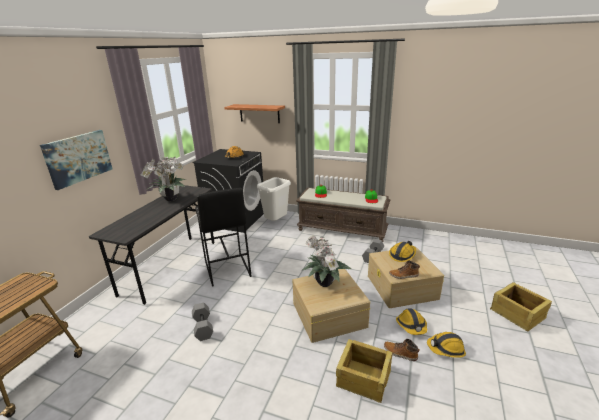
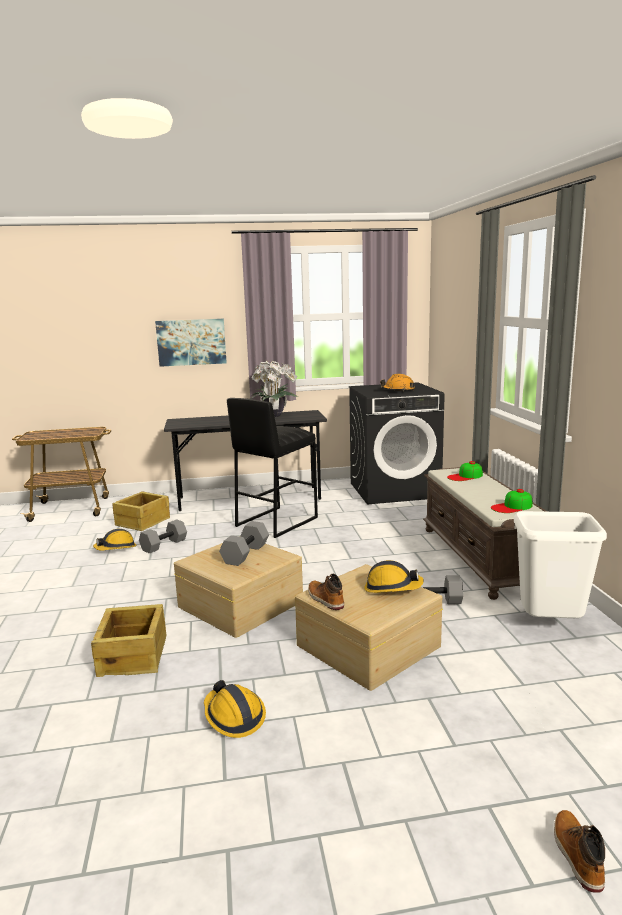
camera: 60 degrees right, 10 degrees down
shelf [224,104,285,123] -> none
white trash can [257,177,291,221] -> white trash can moved to [514,511,607,618]
potted plant [303,235,351,287] -> grey dumbbell [219,521,269,566]
boot [384,339,420,361] -> boot moved to [554,810,605,893]
hard hat [396,308,427,335] -> hard hat moved to [93,529,136,551]
crate [490,282,552,332] -> crate moved to [112,492,170,531]

